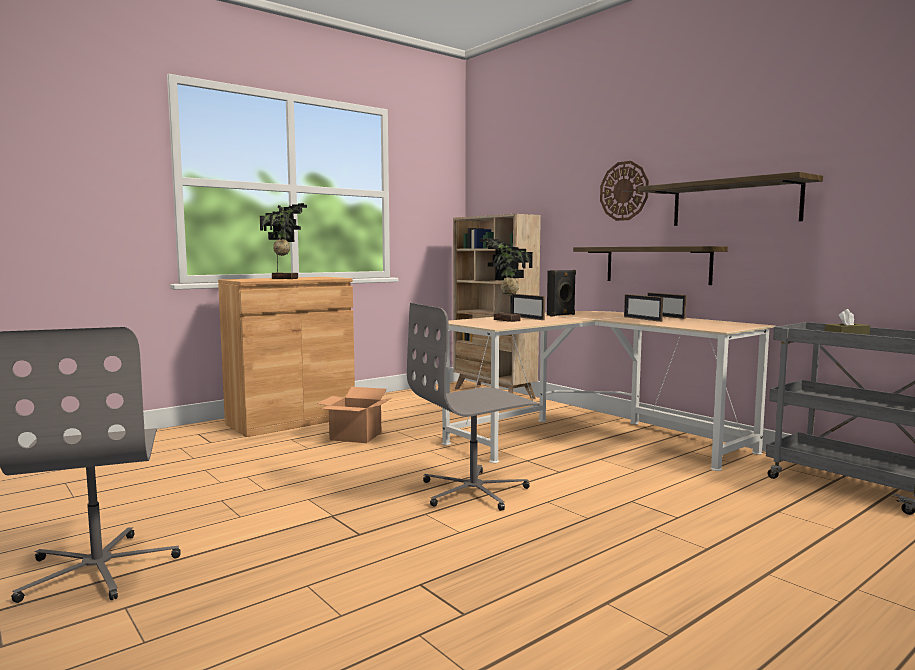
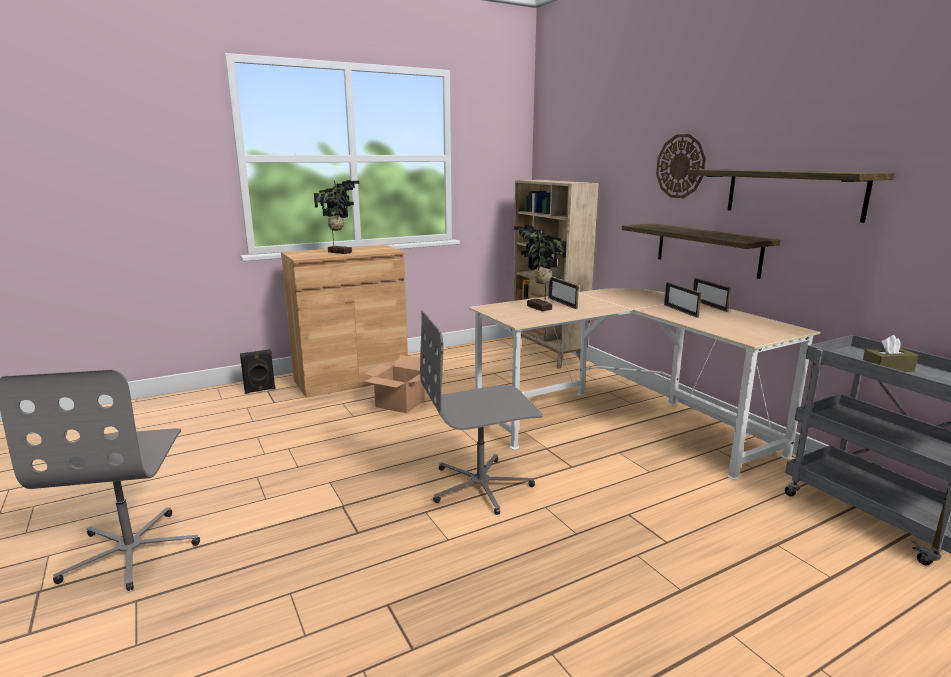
camera: 10 degrees right, 10 degrees up
black speaker [547,270,576,316] -> black speaker moved to [240,349,276,394]

